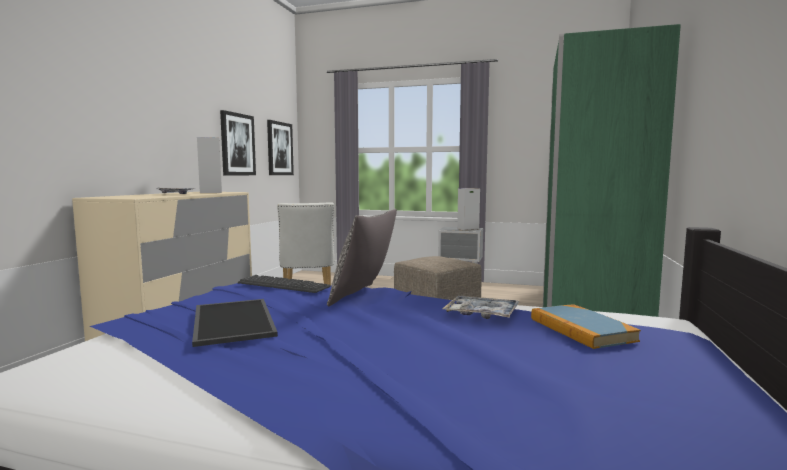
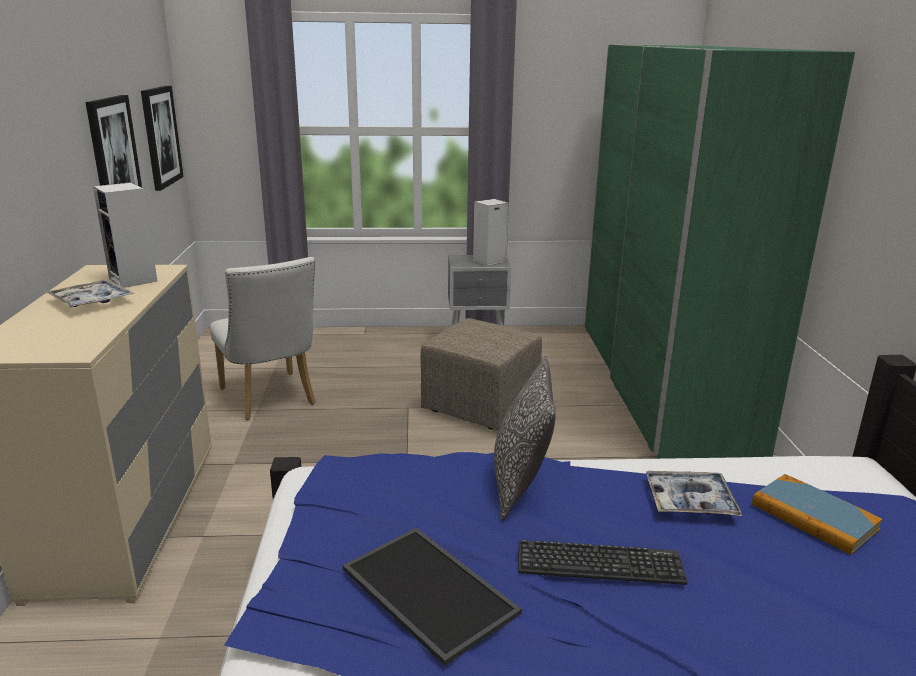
camera: 20 degrees left, 15 degrees up
keyboard [238,275,331,293] -> keyboard moved to [518,540,687,585]

